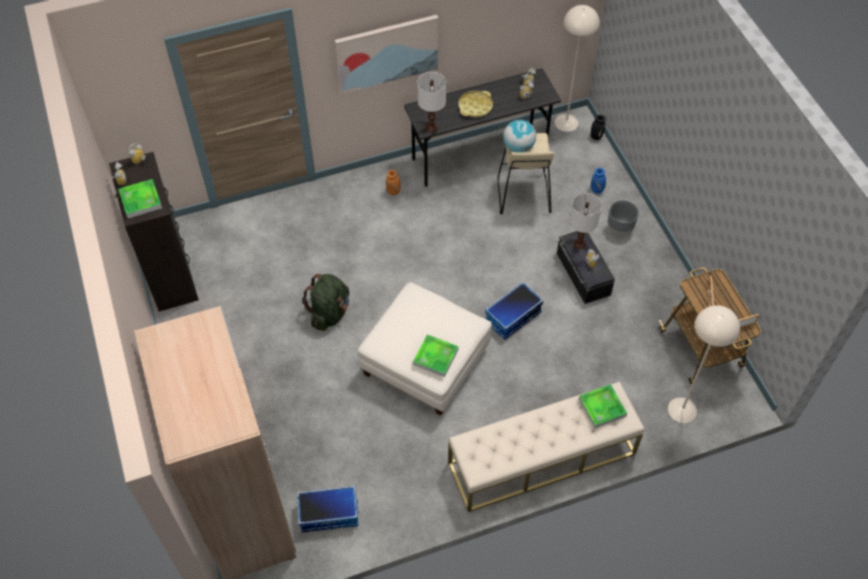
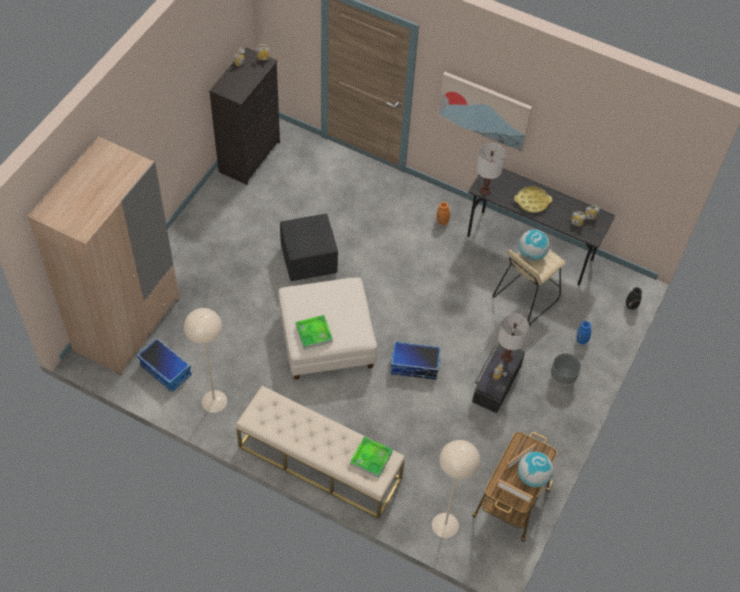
camera: 45 degrees right, 0 degrees up
tray [119,179,162,218] -> none
green backpack [302,274,349,331] -> black ottoman [280,214,338,281]
beige floor lamp [555,5,600,132] -> beige floor lamp moved to [184,308,227,413]
none -> globe [518,452,554,487]

